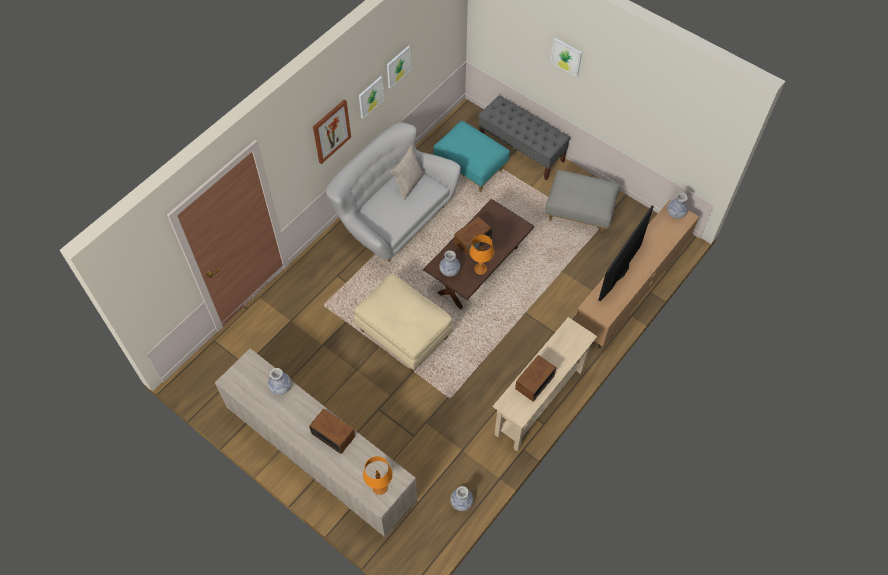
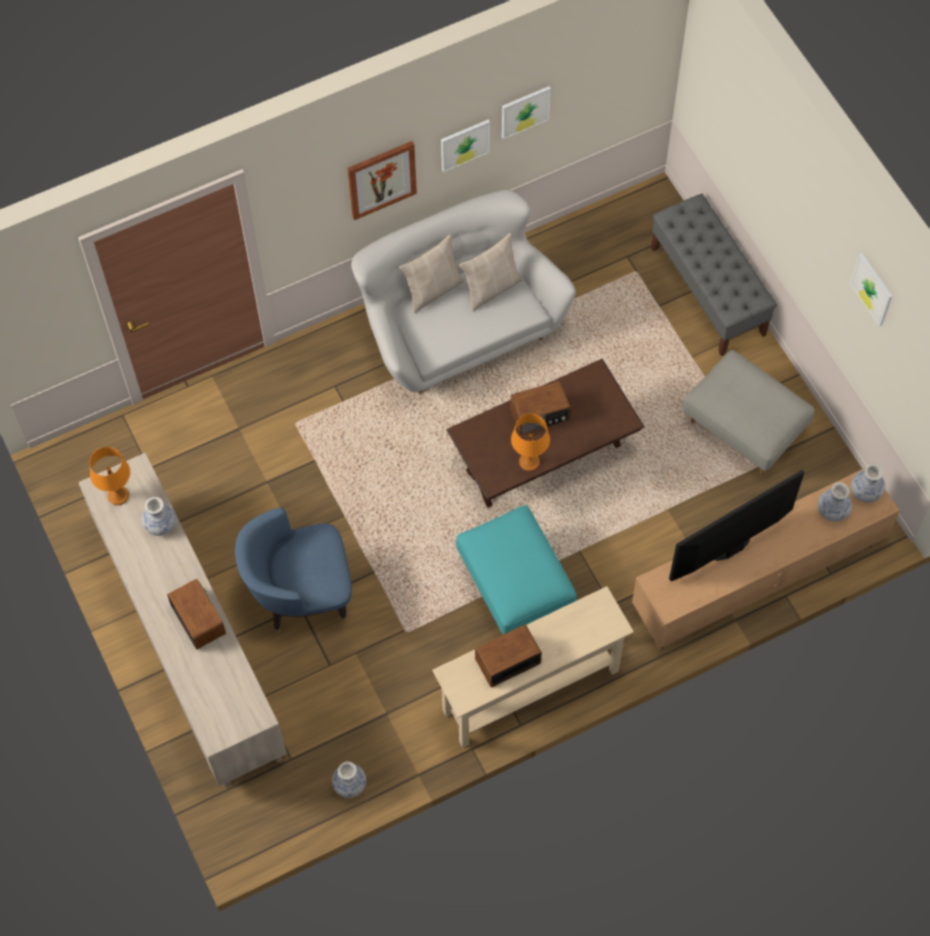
camera: 25 degrees right, 5 degrees up
beige ottoman [354,273,453,372] -> none
orange table lamp [363,456,393,495] -> orange table lamp moved to [89,447,130,505]
turquoise ottoman [433,121,510,192] -> turquoise ottoman moved to [456,505,576,635]
vase [439,250,460,277] -> vase moved to [818,482,852,522]
picture [550,38,582,77] -> picture moved to [850,253,892,327]
none -> blue armchair [235,508,352,634]
none -> beige pillow [399,235,464,313]

